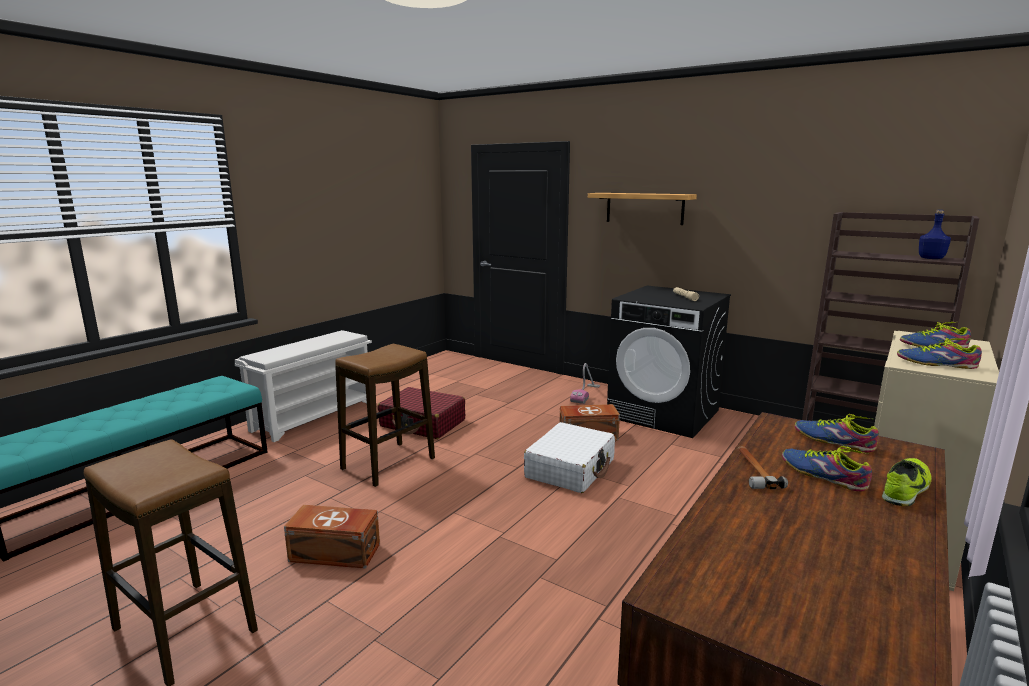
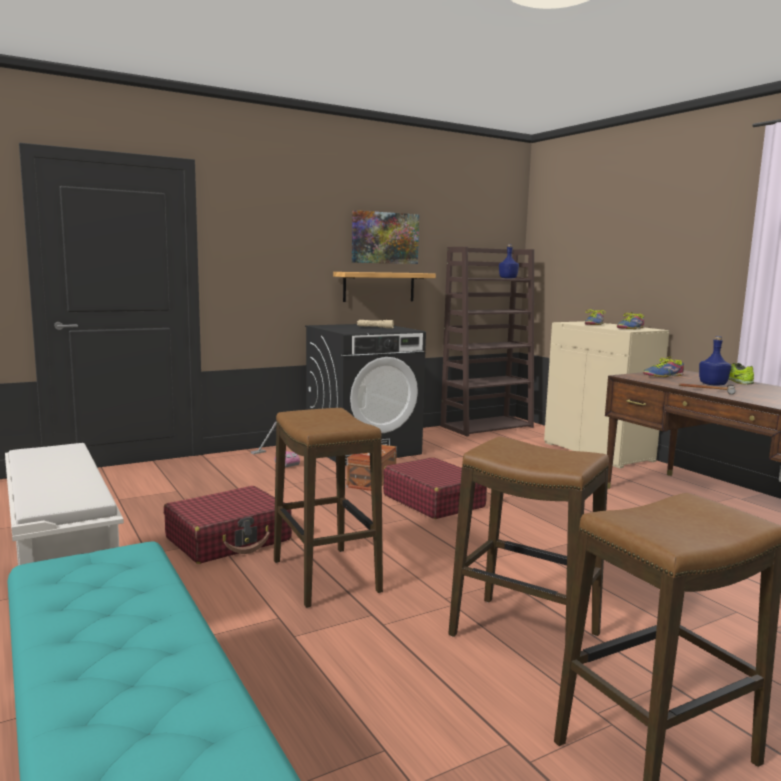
camera: 65 degrees left, 5 degrees down
brown storage box [284,505,380,569] -> stool [448,437,609,642]
white suitcase [524,422,615,493] -> red suitcase [383,457,487,519]
shelf [588,193,697,225] -> shelf moved to [333,272,436,302]
shoe [782,446,872,491] -> blue bottle [699,336,731,386]
none -> picture [352,210,419,264]

